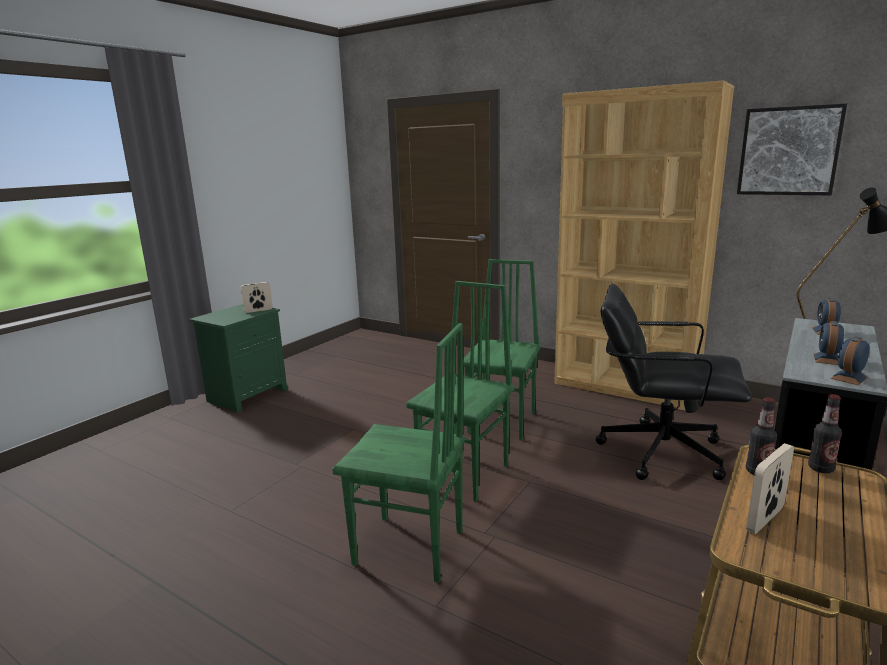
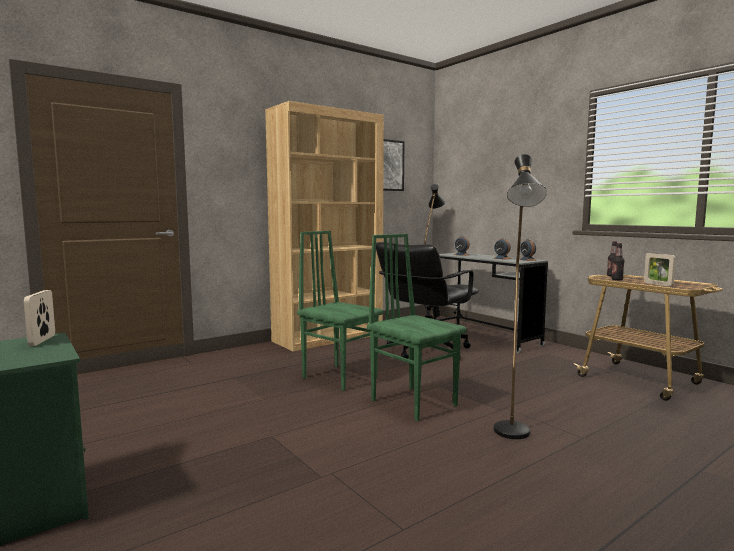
camera: 70 degrees left, 10 degrees down
green chair [332,323,465,583] -> black floor lamp [494,154,547,439]

